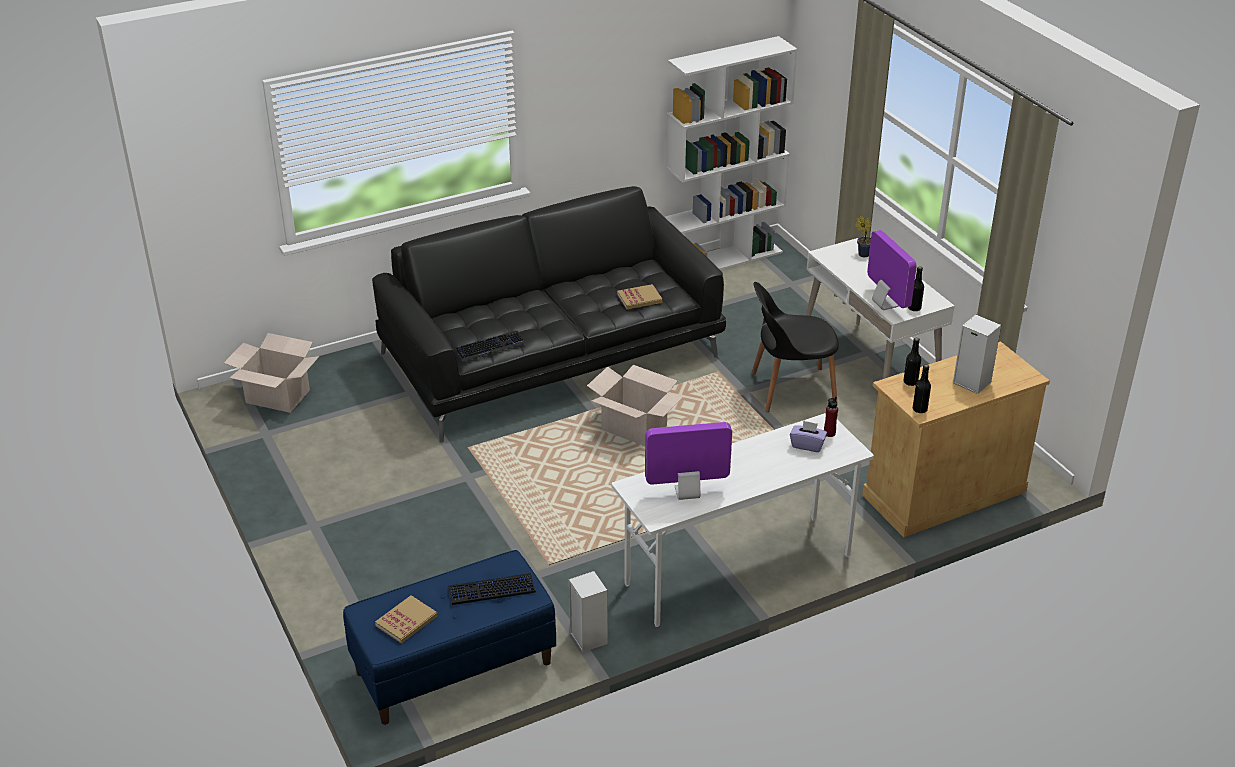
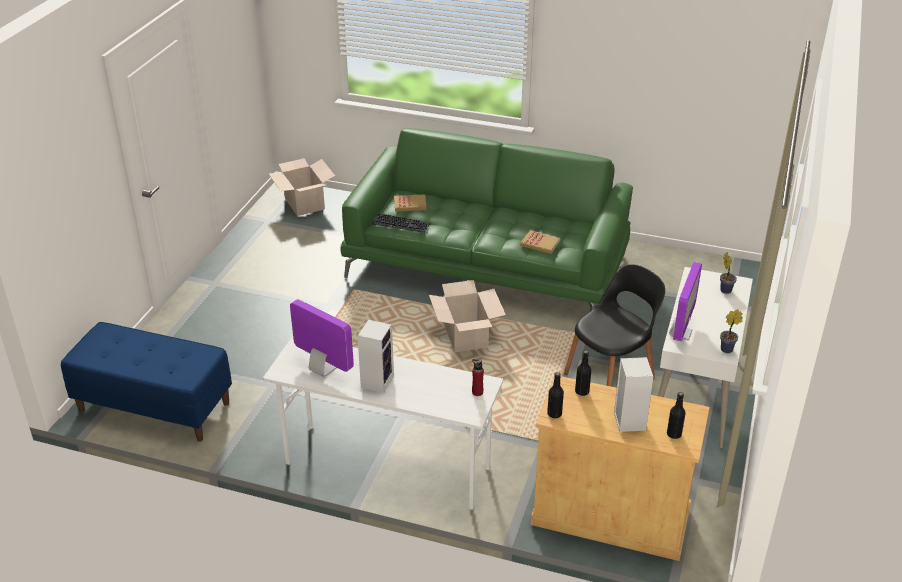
camera: 45 degrees right, 0 degrees up
black sofa [372,186,726,443] -> green sofa [340,128,633,312]
book [375,595,438,643] -> book moved to [394,194,427,212]
keyboard [448,573,536,605] -> none
speaker [569,571,608,653] -> speaker moved to [358,319,394,393]
white bookcase [665,36,798,270] -> none
black chair [751,282,839,412] -> black chair turned 105 degrees clockwise [564,264,665,386]
purple tissue box [790,420,827,452] -> none
black bottle [908,266,924,311] -> black bottle moved to [667,392,686,439]
none -> potted plant [720,309,743,353]

